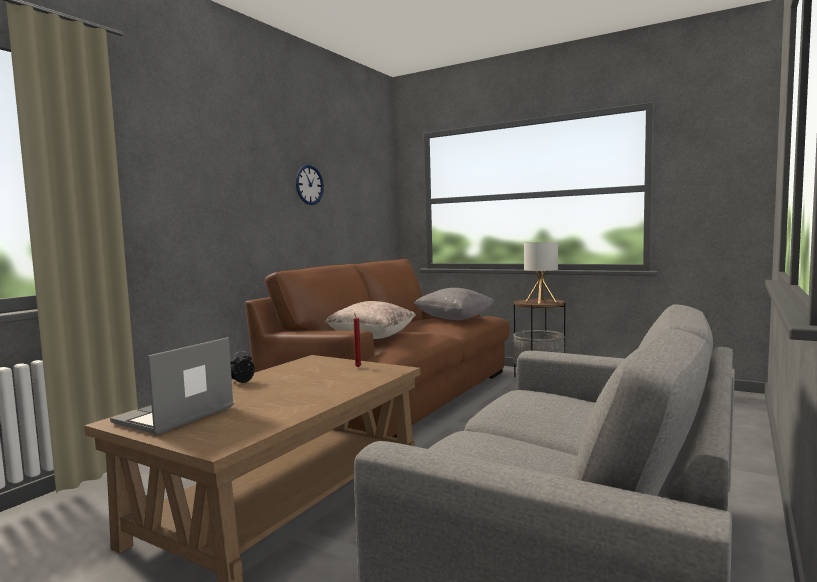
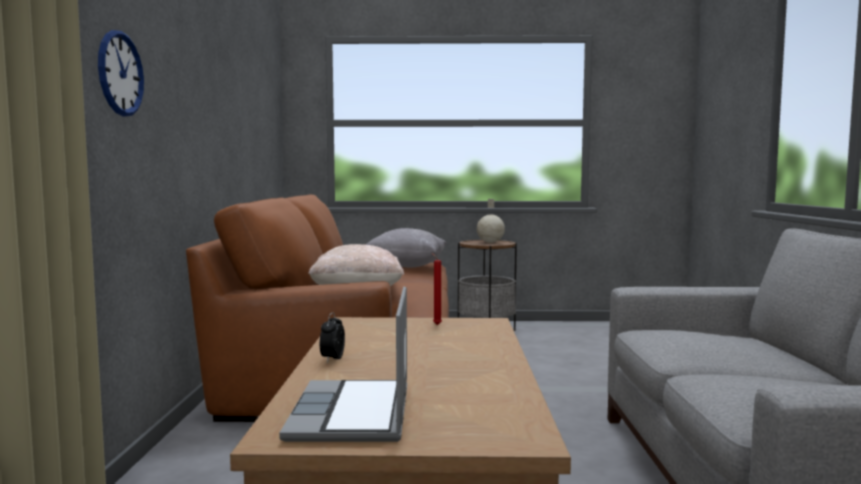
camera: 30 degrees left, 0 degrees up
wall clock [296,165,324,205] -> wall clock moved to [98,30,144,116]
table lamp [524,242,558,304] -> globe [477,199,505,243]

